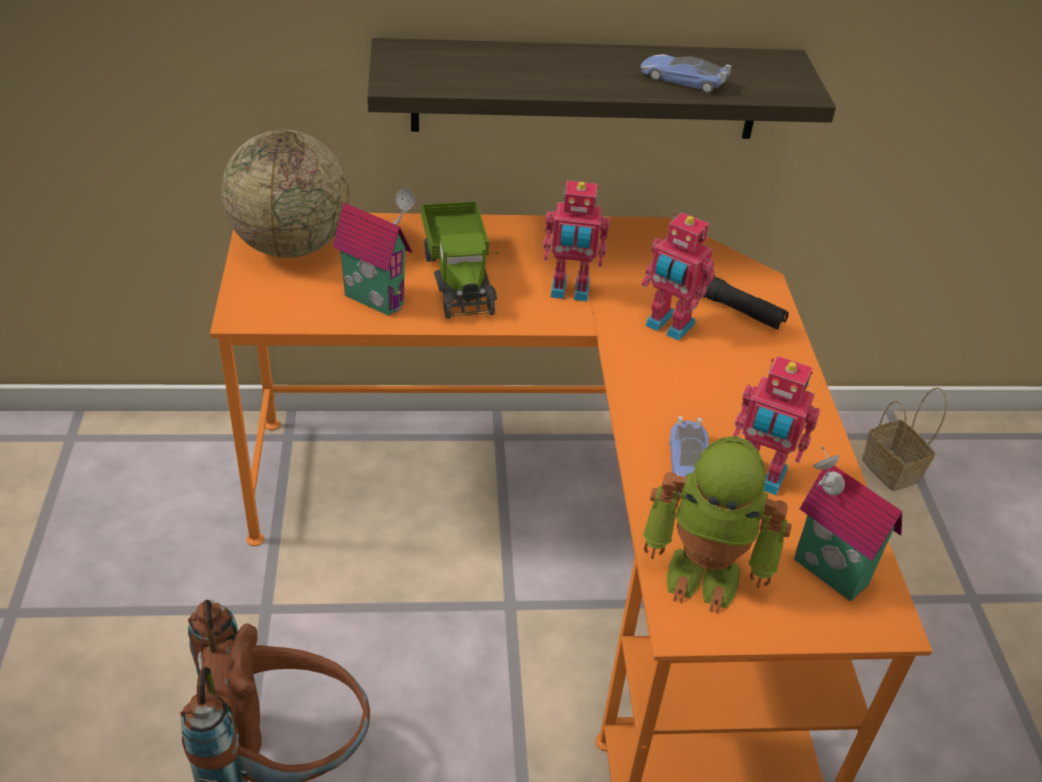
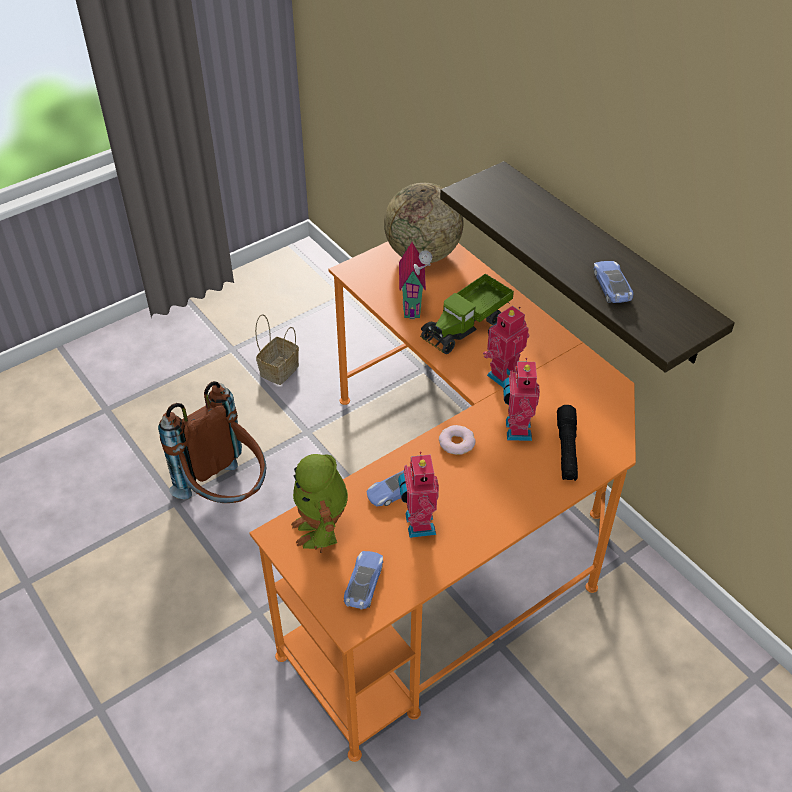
camera: 60 degrees right, 5 degrees up
toy robot [543,181,610,302] -> toy robot turned 75 degrees clockwise [483,306,529,387]
toy house [794,446,902,602] -> toy car [344,551,383,610]
basket [862,387,947,491] -> basket moved to [255,314,299,385]
none -> donut [439,425,475,455]

